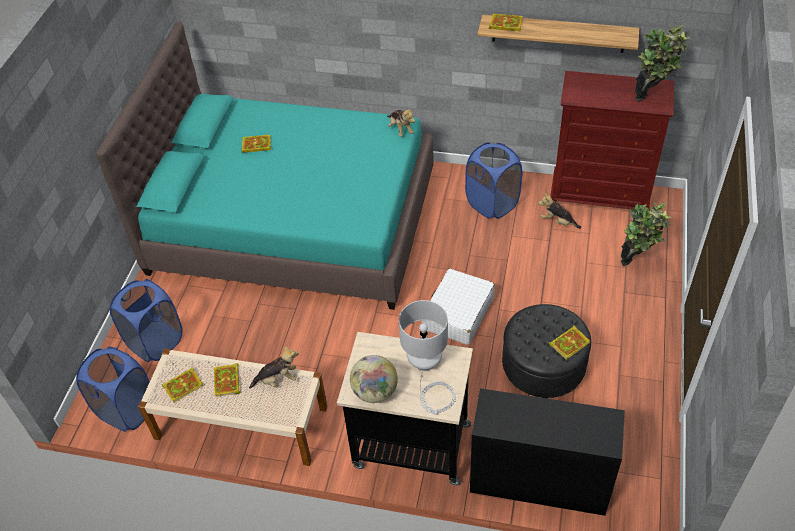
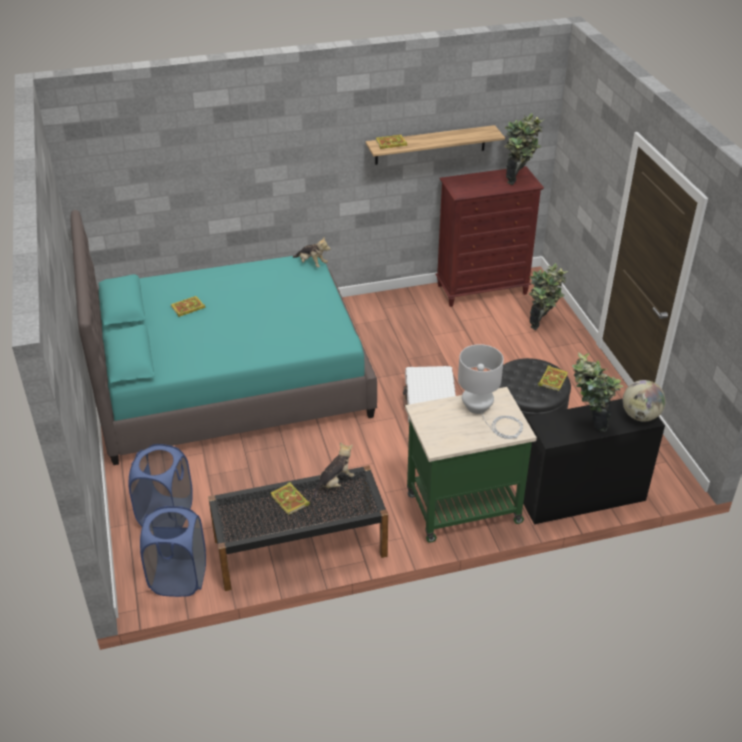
camera: 30 degrees left, 10 degrees down
beige bench [138,349,328,466] -> black bench [208,465,388,591]
book [162,367,204,403] -> none
black cart [337,332,473,485] -> green cart [405,387,537,543]
globe [350,355,398,403] -> globe moved to [623,380,666,422]
blue laundry basket [465,142,522,219] -> none
plush toy [538,192,581,228] -> none
none -> potted plant [572,352,623,432]

